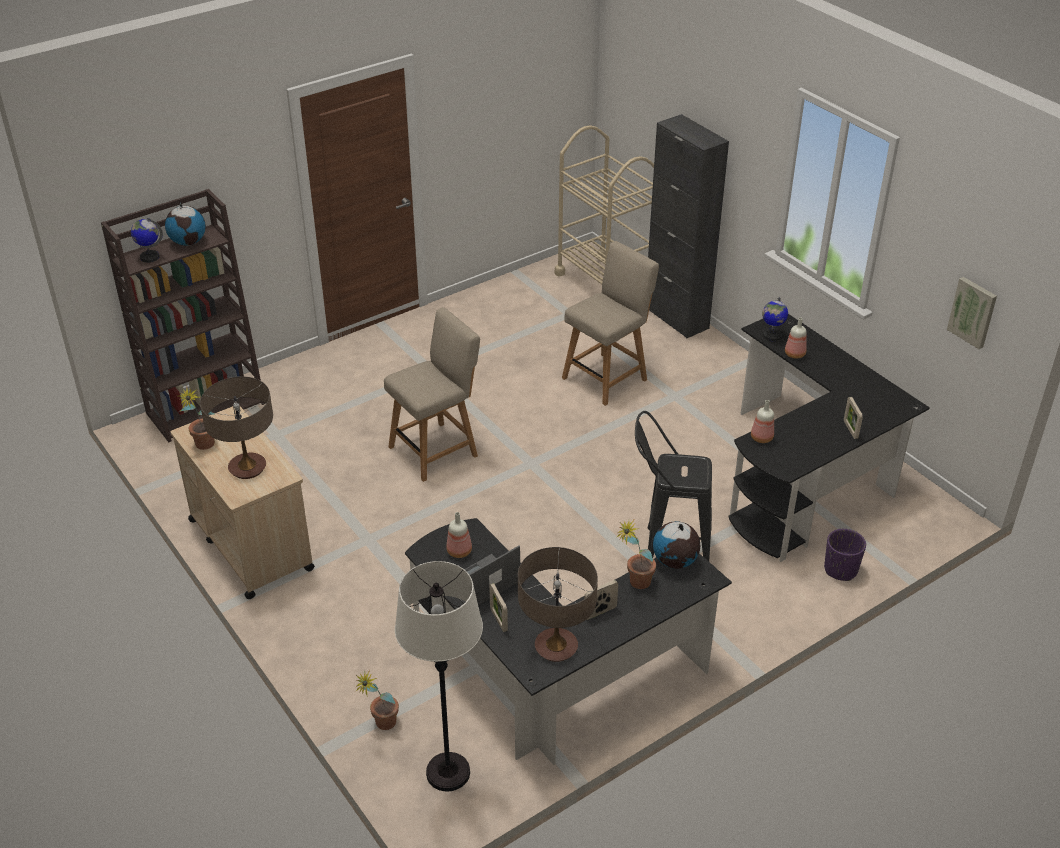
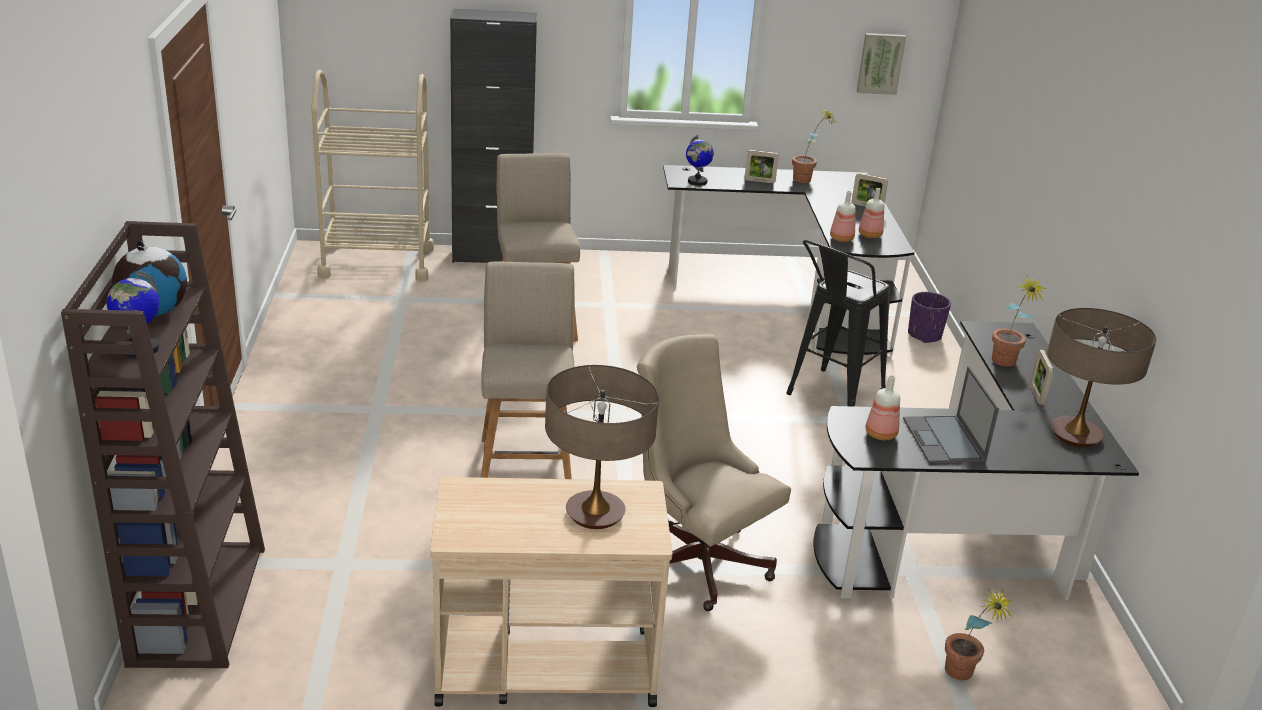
camera: 60 degrees left, 10 degrees down
potted plant [179,388,215,450] -> potted plant moved to [792,110,836,183]
white floor lamp [395,561,483,791] -> none
picture frame [489,583,508,632] -> picture frame moved to [745,150,779,183]
globe [653,521,700,569] -> none
bottle [785,318,807,359] -> bottle moved to [859,188,884,238]
none -> beige office chair [637,334,791,611]

